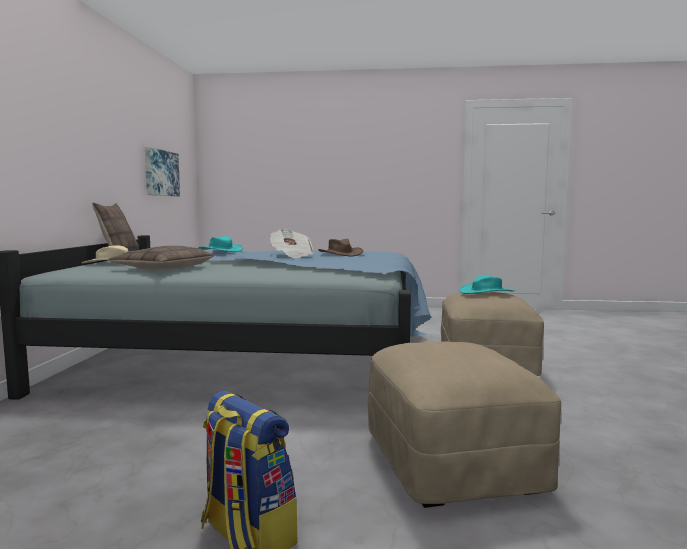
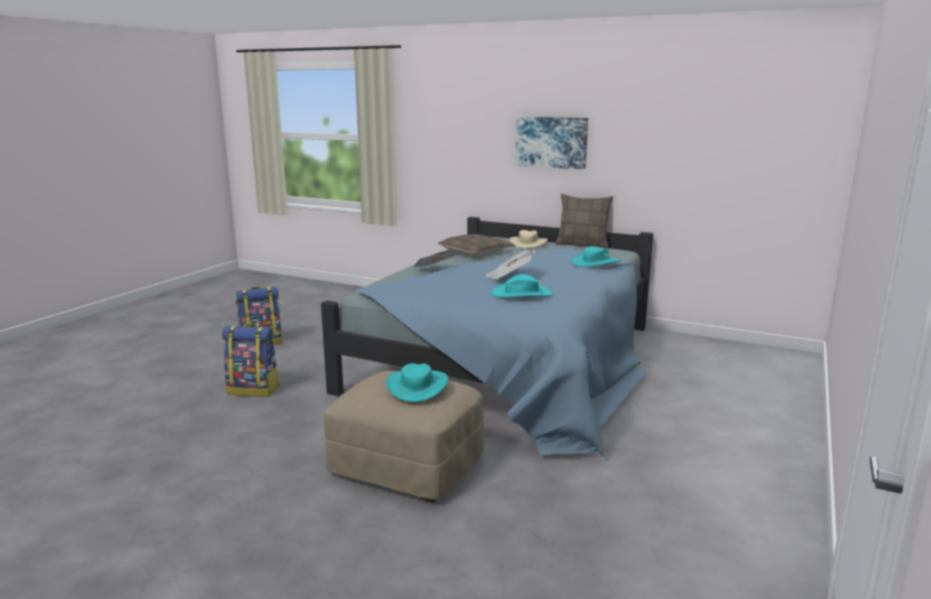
camera: 110 degrees right, 10 degrees up
picture [145,147,180,196] -> picture moved to [515,117,588,169]
brown hat [318,239,363,256] -> turquoise hat [491,274,553,297]
beige ottoman [368,342,561,508] -> backpack [222,324,279,397]
none -> newspaper [414,249,457,267]

